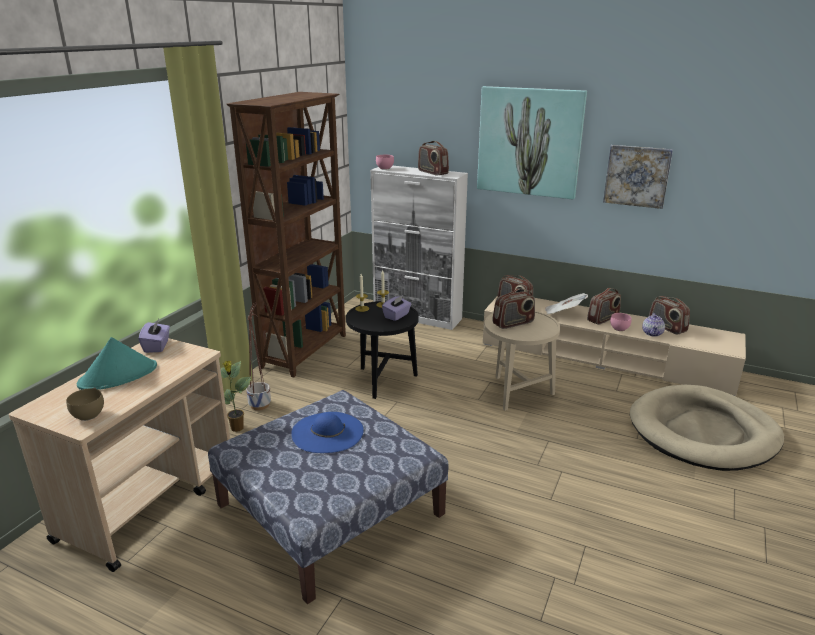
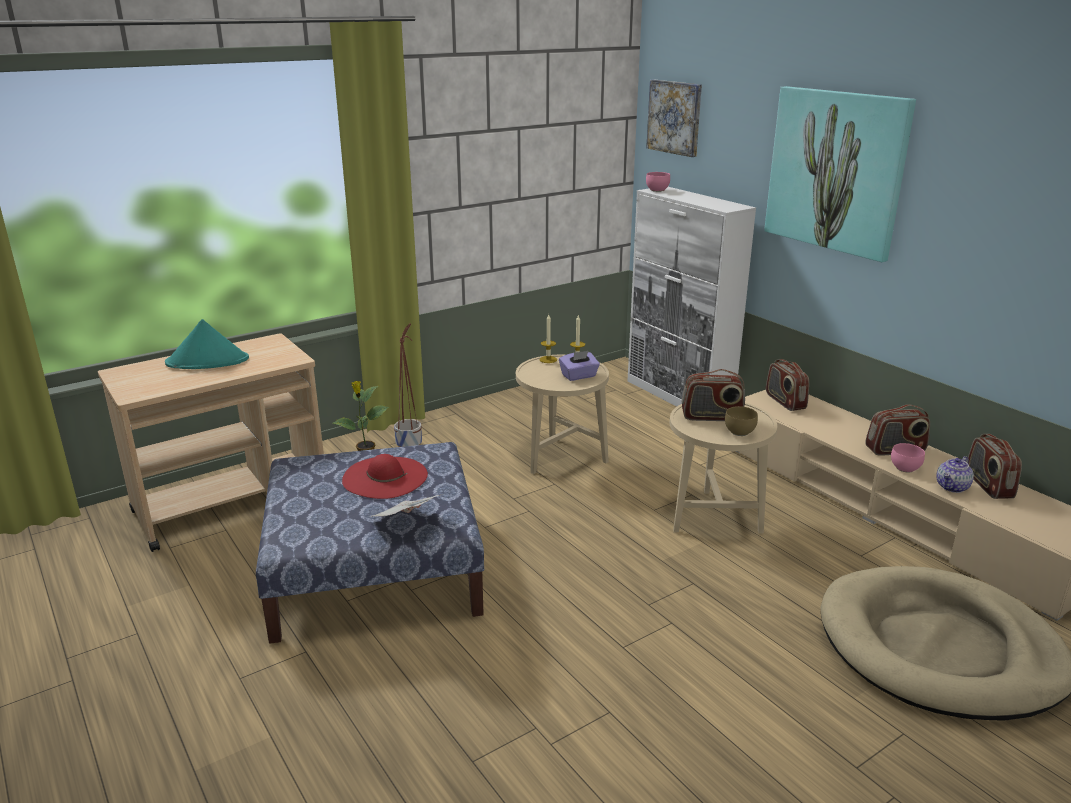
camera: 30 degrees right, 0 degrees up
brown bowl [66,388,104,421] -> brown bowl moved to [725,406,758,436]
purple tissue box [139,319,170,353] -> none
brown bookcase [227,92,346,377] -> none
blue hat [291,412,364,453] -> red hat [342,454,428,499]
black side table [346,301,419,399] -> beige side table [516,355,609,474]
radio [418,141,449,176] -> none
newspaper [545,293,588,315] -> newspaper moved to [369,495,439,517]
picture [603,145,673,209] -> picture moved to [646,79,702,157]

